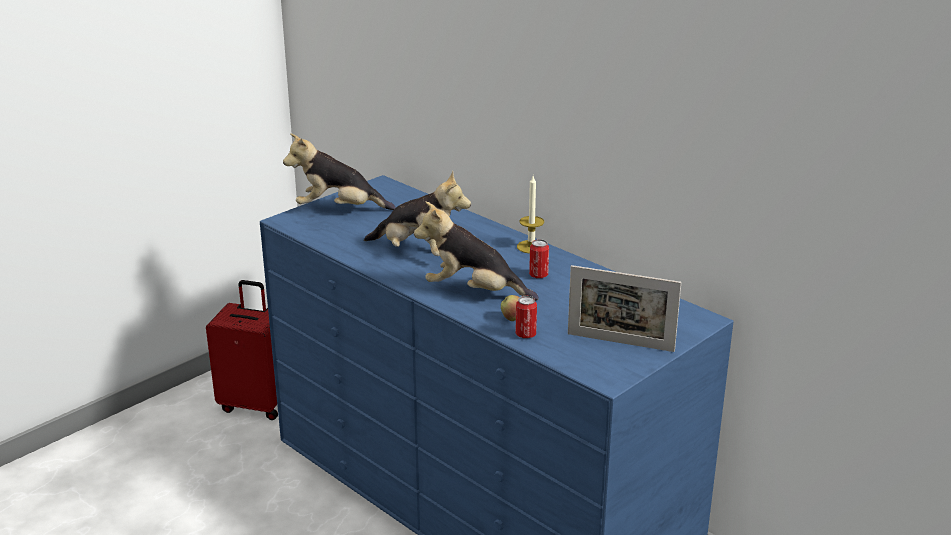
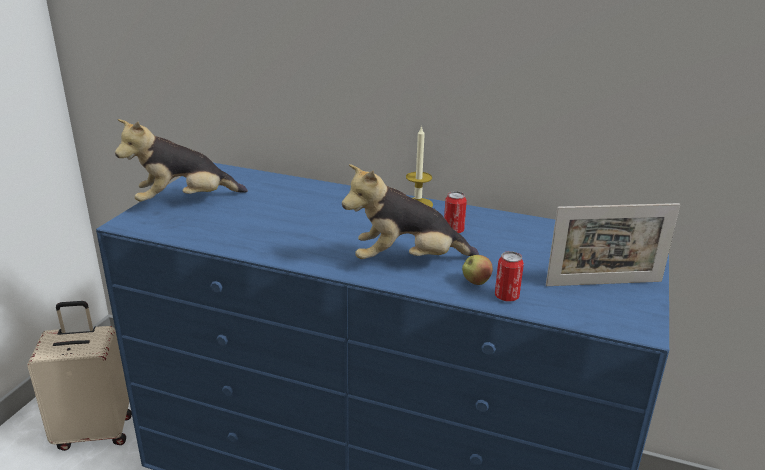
camera: 25 degrees left, 0 degrees up
red suitcase [206,280,278,420] -> beige suitcase [27,301,132,451]
plush toy [364,170,471,256] -> none

